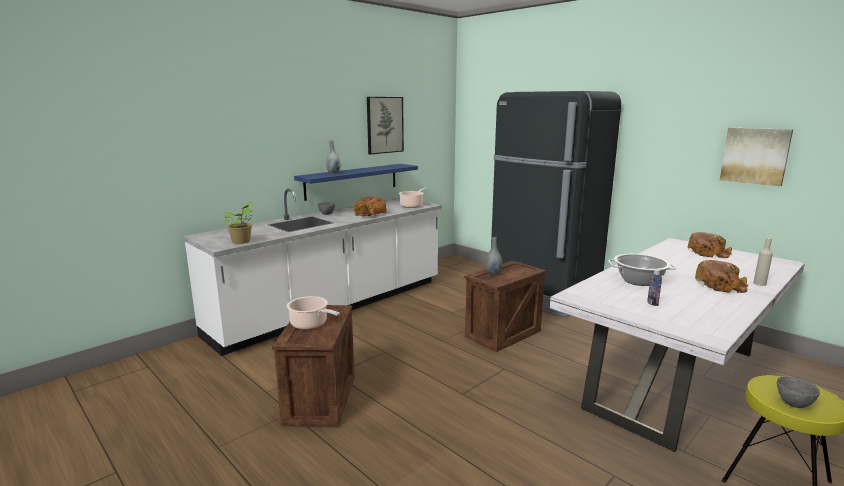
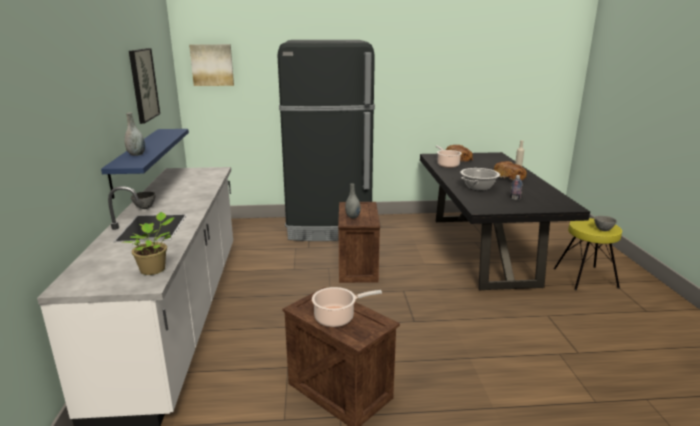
camera: 50 degrees left, 5 degrees up
bread [354,196,387,217] -> none
cooking pot [399,188,427,208] -> cooking pot moved to [435,145,462,168]
white dining table [550,238,805,452] -> black dining table [420,152,590,291]
picture [720,127,793,186] -> picture moved to [189,44,234,86]

